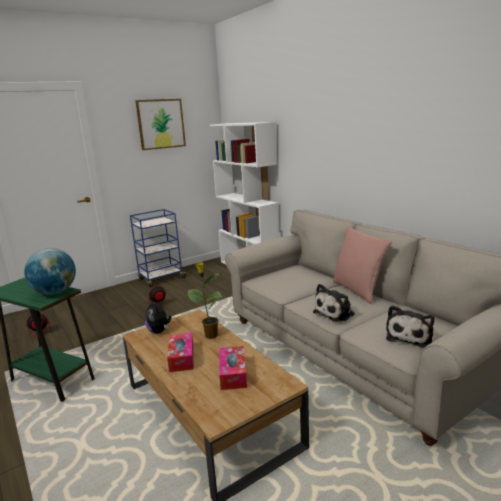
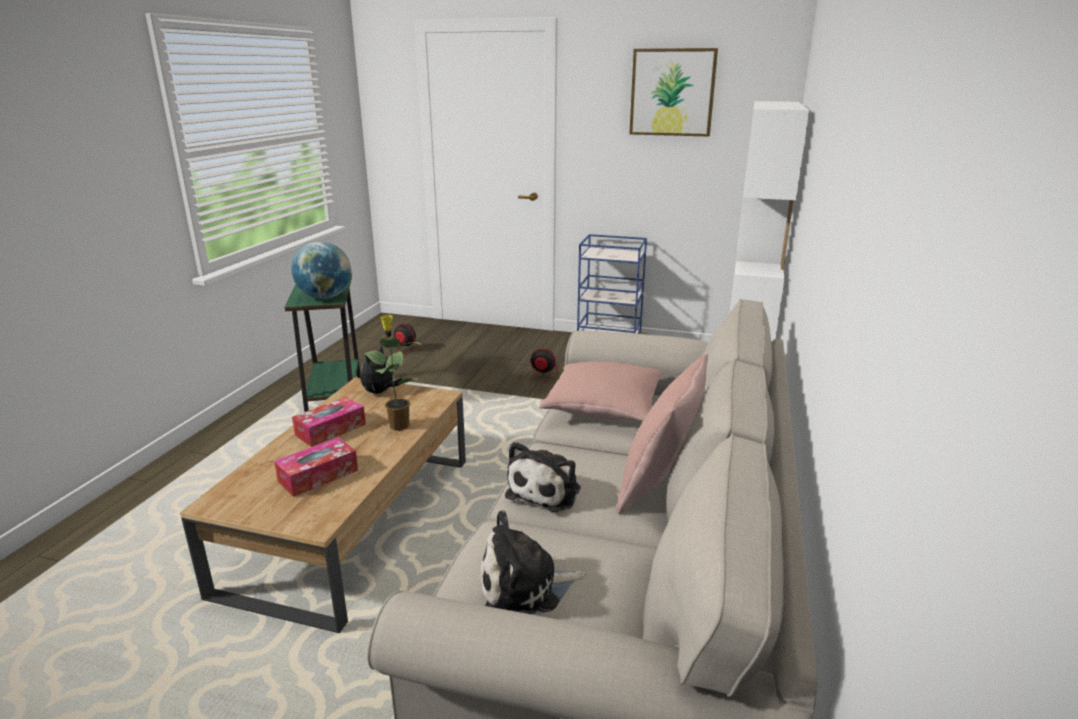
camera: 50 degrees right, 5 degrees up
plush toy [313,284,355,322] -> plush toy turned 75 degrees counterclockwise [505,442,581,512]
none -> pink pillow [539,361,664,421]

